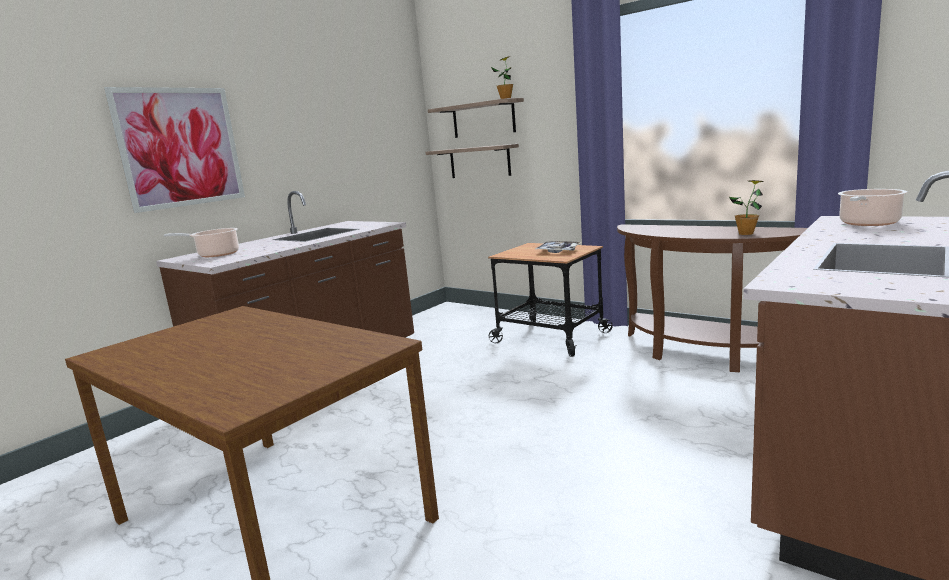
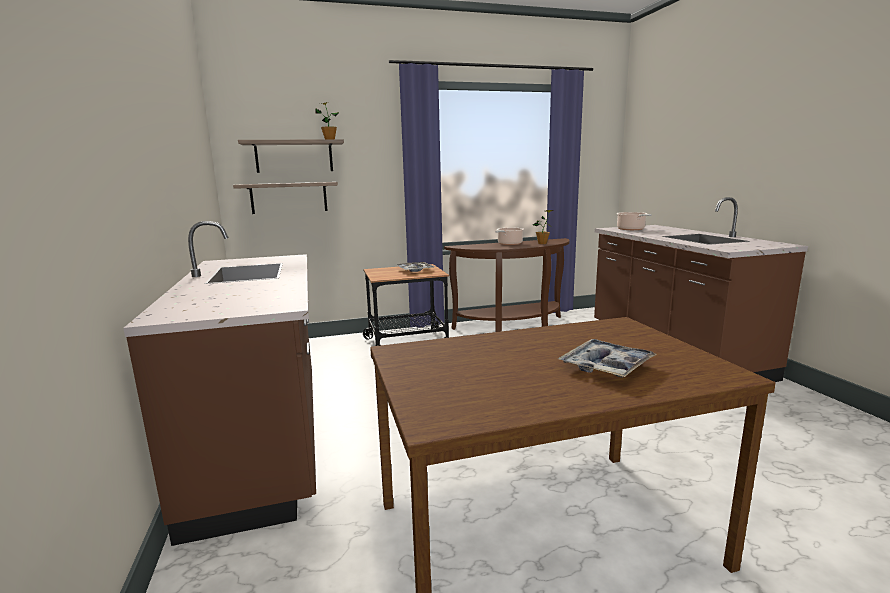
camera: 55 degrees left, 0 degrees up
picture [104,87,245,213] -> none
cooking pot [164,228,239,257] -> cooking pot moved to [495,228,524,245]
none -> tray [558,339,656,378]

